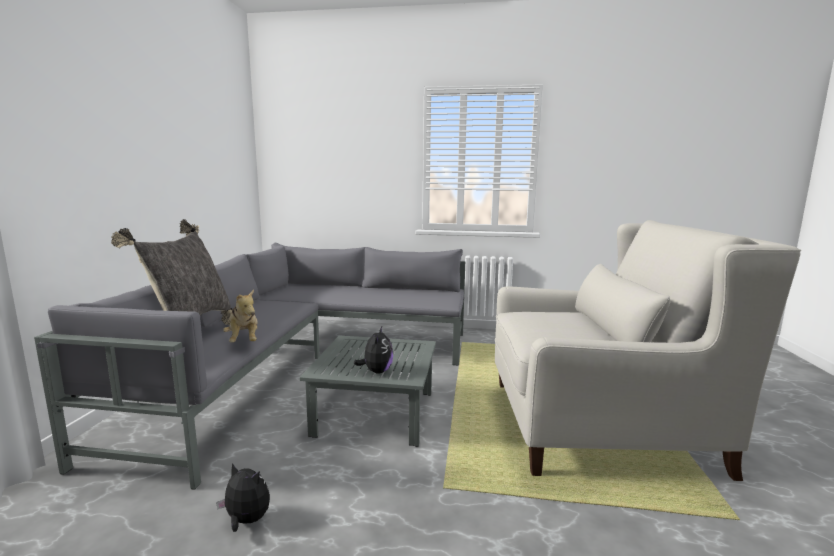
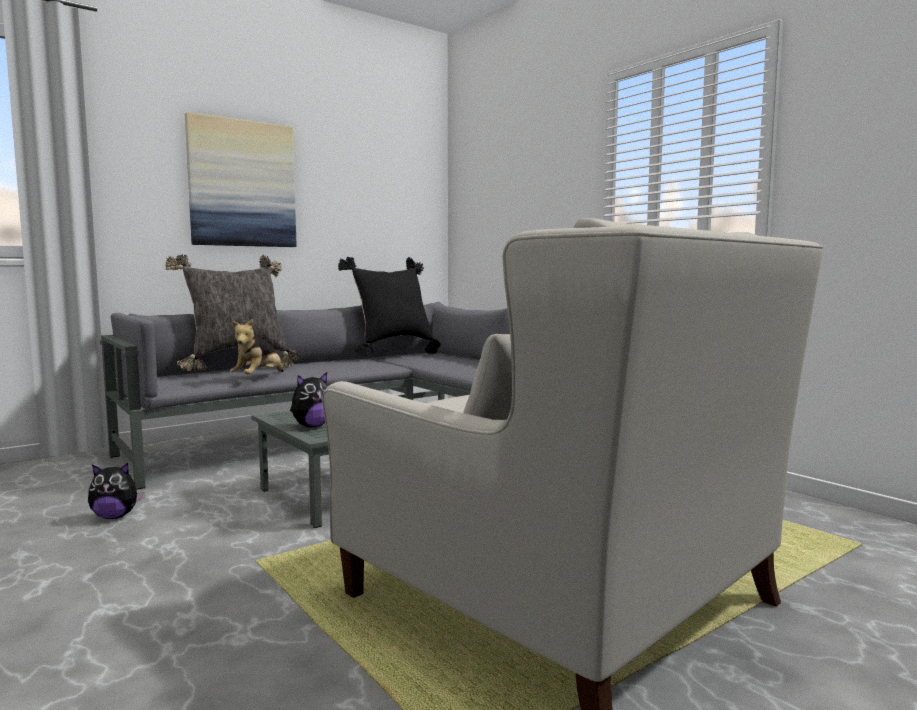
camera: 45 degrees right, 5 degrees down
plush toy [216,463,270,532] -> plush toy turned 105 degrees clockwise [88,463,145,519]
none -> picture [185,112,297,247]
none -> black pillow [338,257,441,356]

